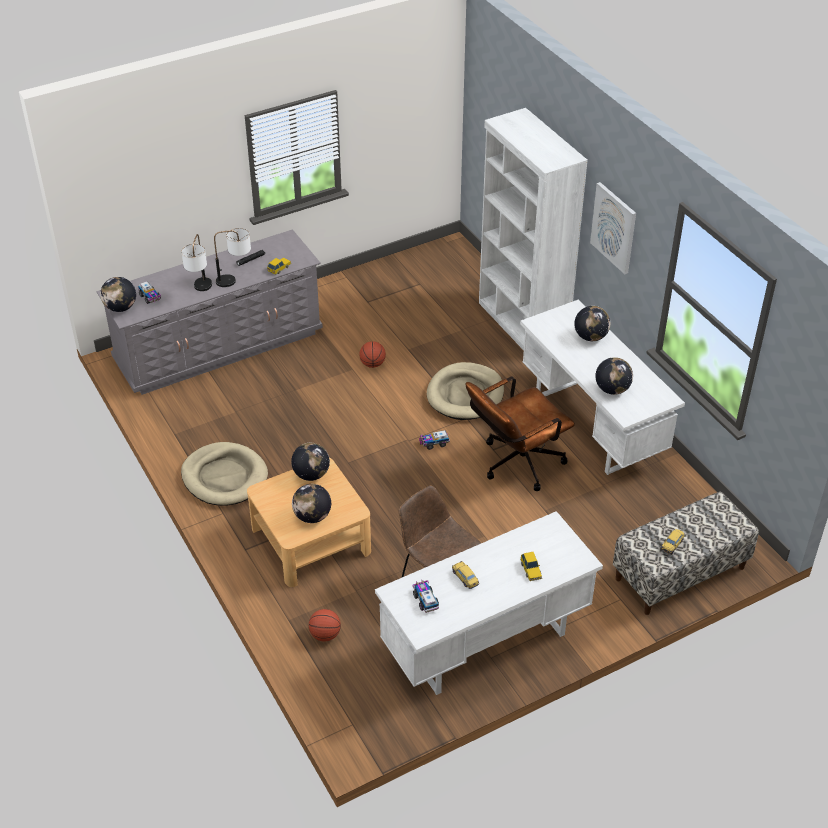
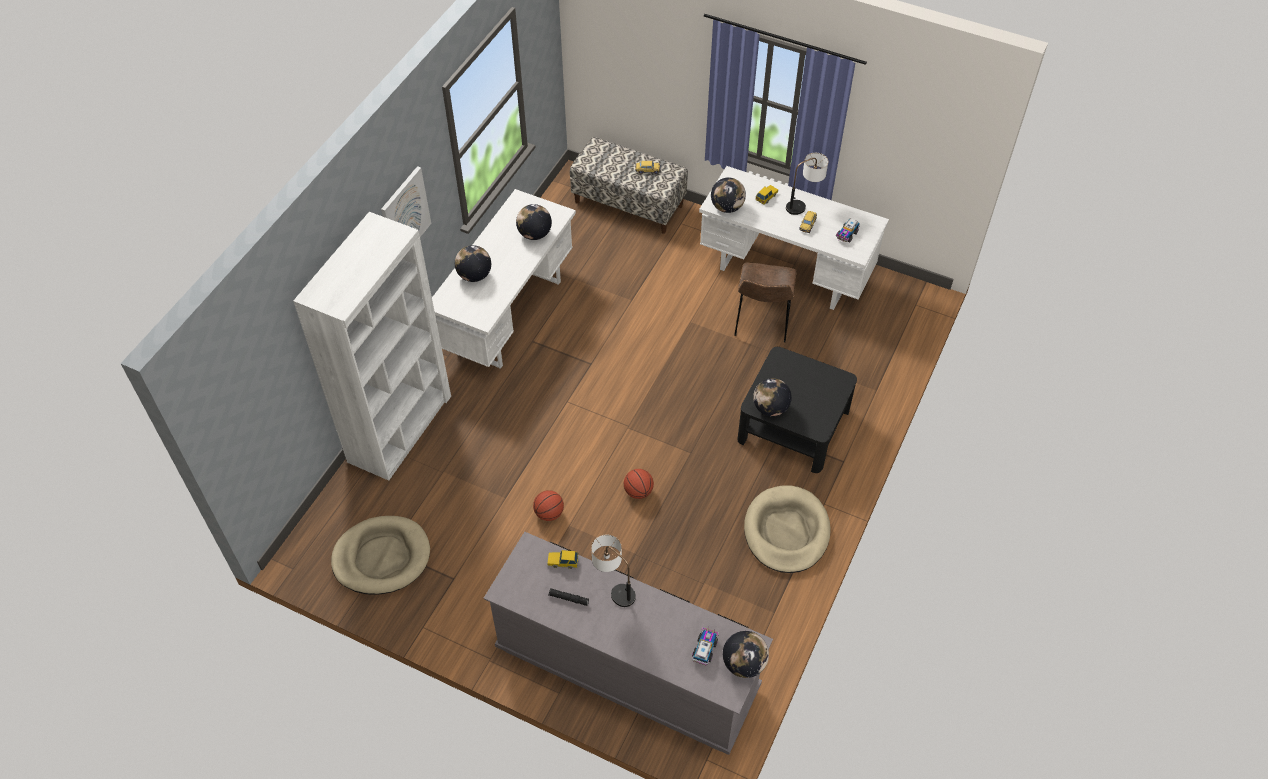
camera: 125 degrees left, 10 degrees up
table lamp [181,234,212,291] -> table lamp moved to [786,153,828,215]
beige coffee table [247,458,371,587] -> black coffee table [737,347,857,473]
globe [292,484,331,523] -> globe moved to [711,177,746,213]
basketball [309,609,341,641] -> basketball moved to [624,469,654,499]
toy truck [419,430,450,450] -> none
beige dog bed [427,362,504,420] -> beige dog bed moved to [331,516,430,595]
brown office chair [466,377,575,491] -> none

